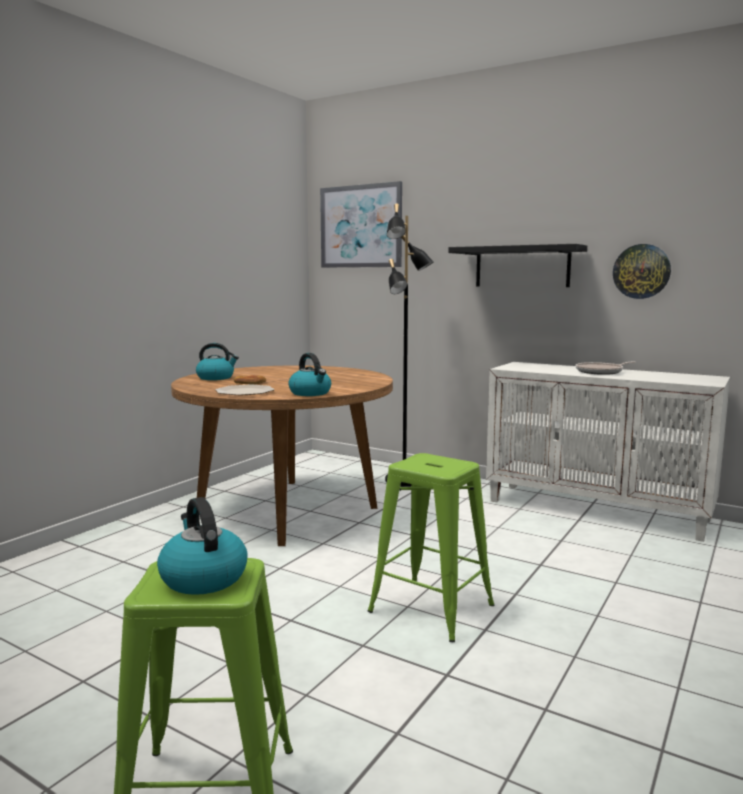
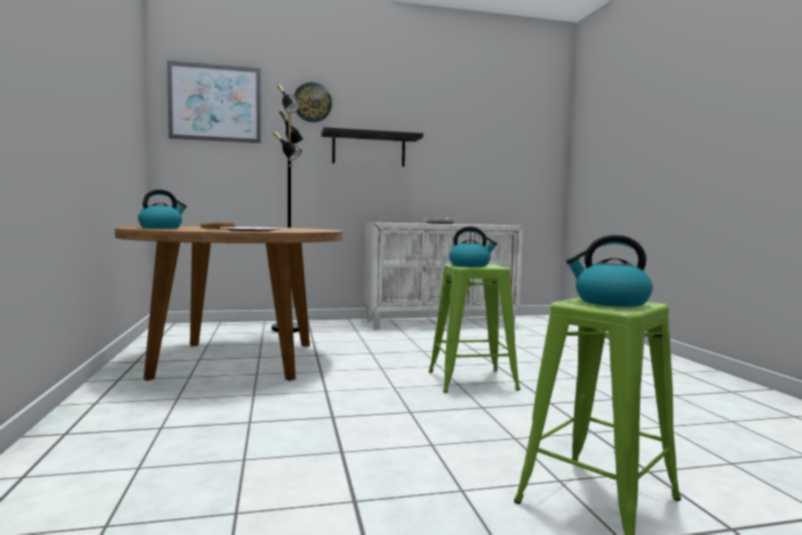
camera: 45 degrees left, 5 degrees down
kettle [288,353,331,396] -> kettle moved to [449,227,497,267]
wall clock [613,244,671,299] -> wall clock moved to [294,82,332,122]

